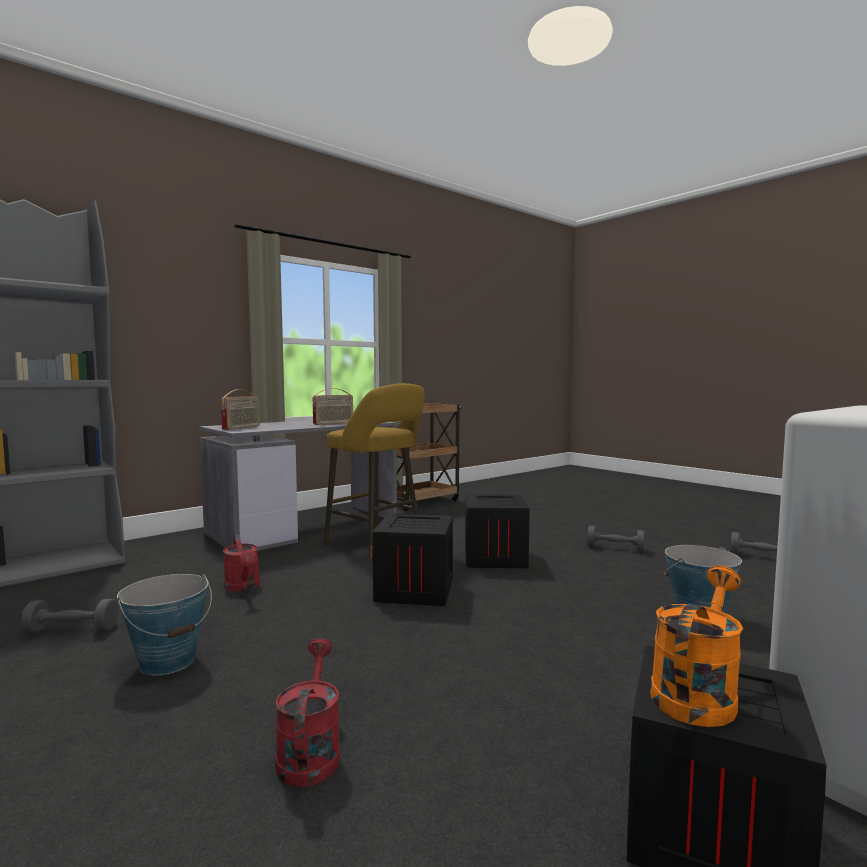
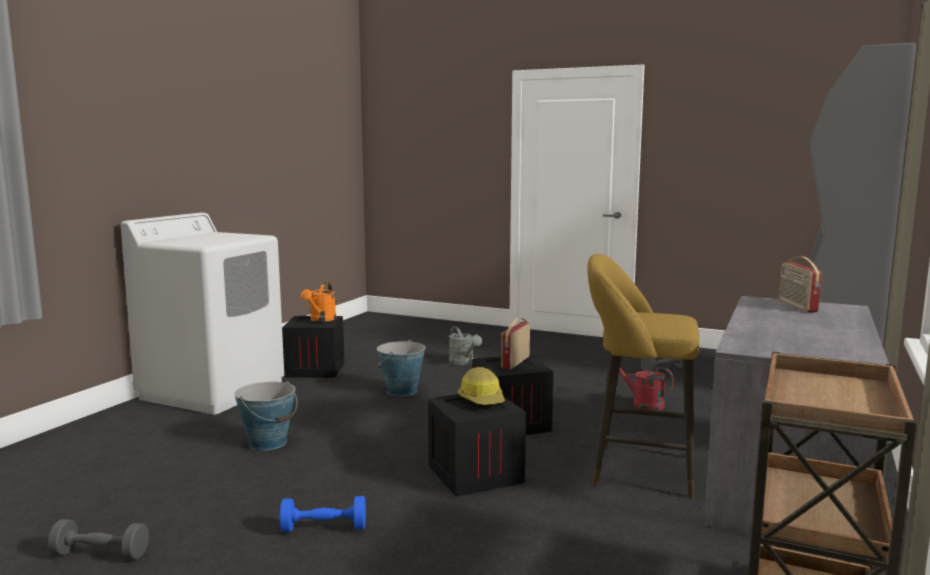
camera: 155 degrees right, 5 degrees up
bucket [117,574,212,676] -> bucket moved to [377,340,425,396]
red watering can [275,638,340,787] -> grey watering can [449,326,482,365]
radio [313,388,353,425] -> radio moved to [501,318,530,369]
grey dumbbell [587,526,644,552] -> blue dumbbell [279,496,366,532]
none -> hard hat [458,367,505,405]

